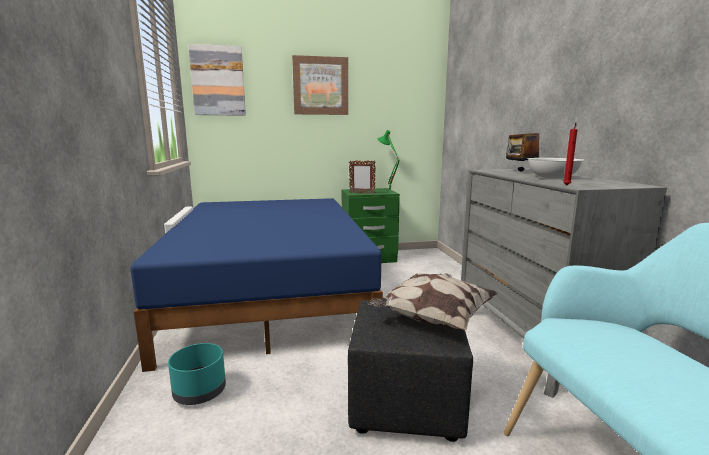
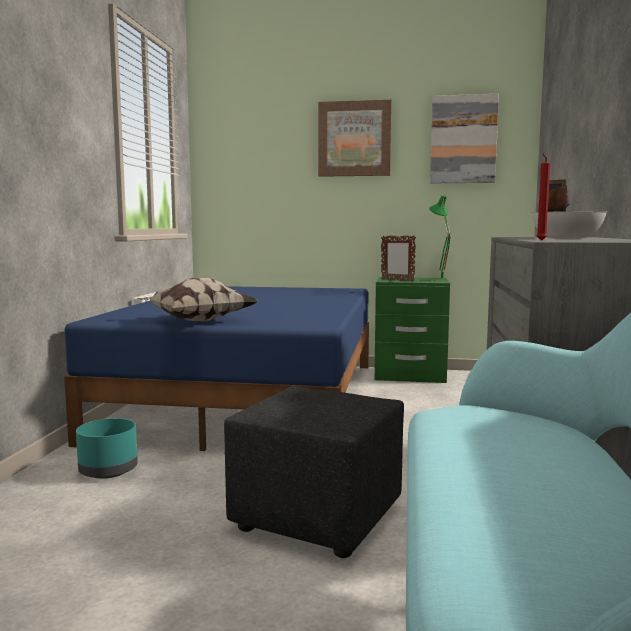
camera: 20 degrees right, 5 degrees down
picture [188,44,246,116] -> picture moved to [430,94,499,184]
pillow [367,273,498,330] -> pillow moved to [137,278,257,322]

